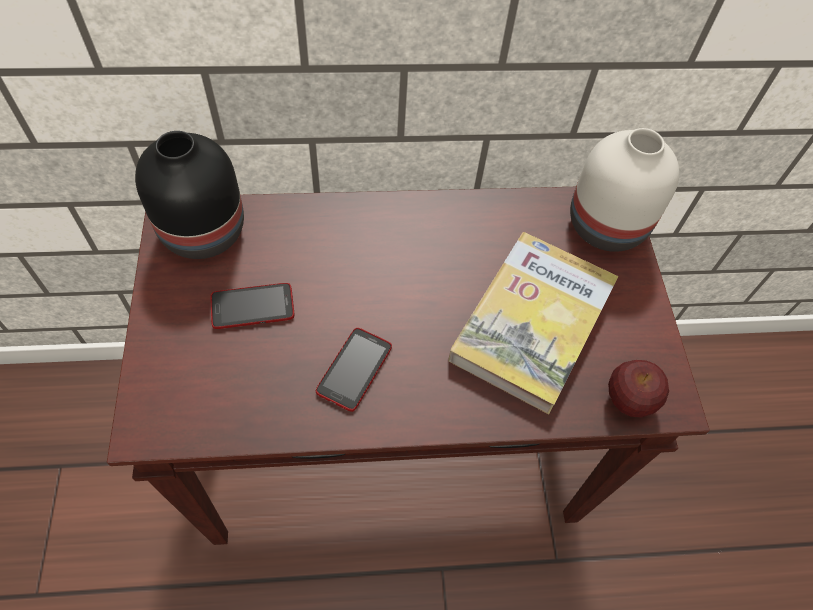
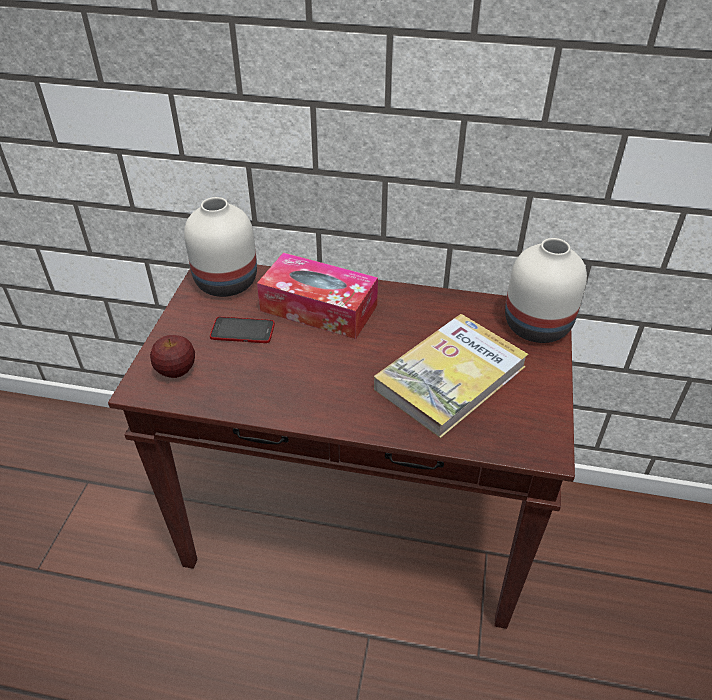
camera: 20 degrees right, 15 degrees down
black vase [135,131,244,259] -> white vase [184,197,257,297]
phone [316,328,392,412] -> none
apple [608,360,669,417] -> apple moved to [150,335,195,378]
none -> tissue box [257,252,378,339]

